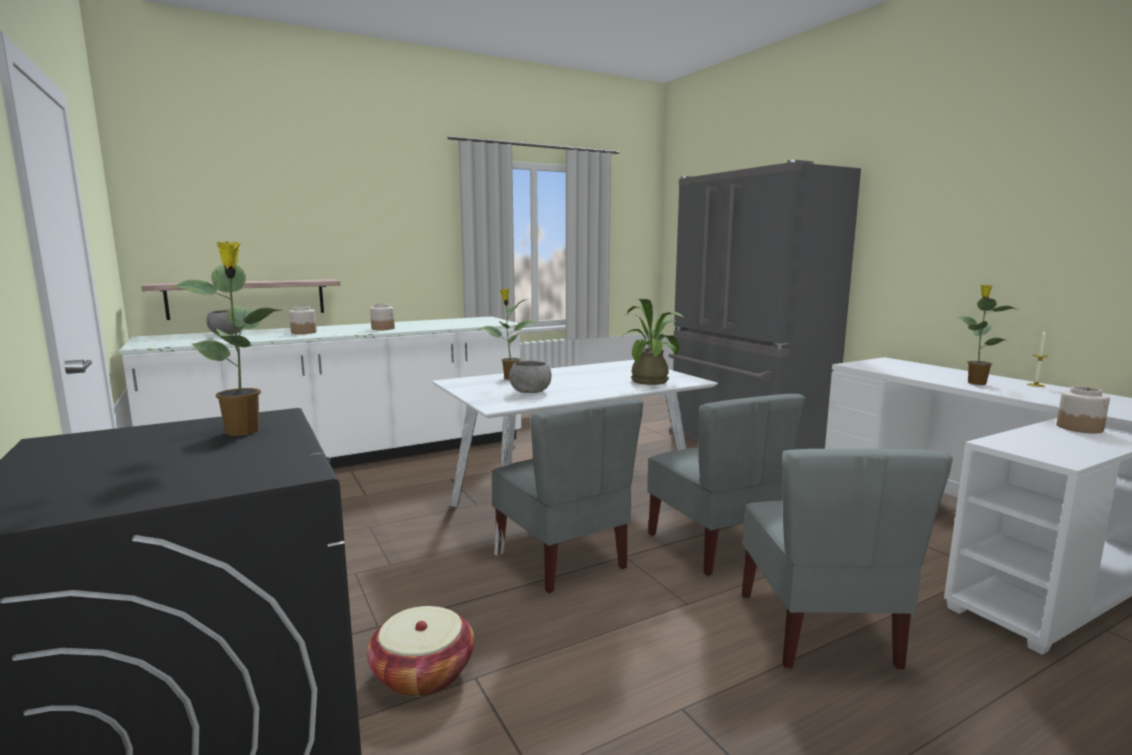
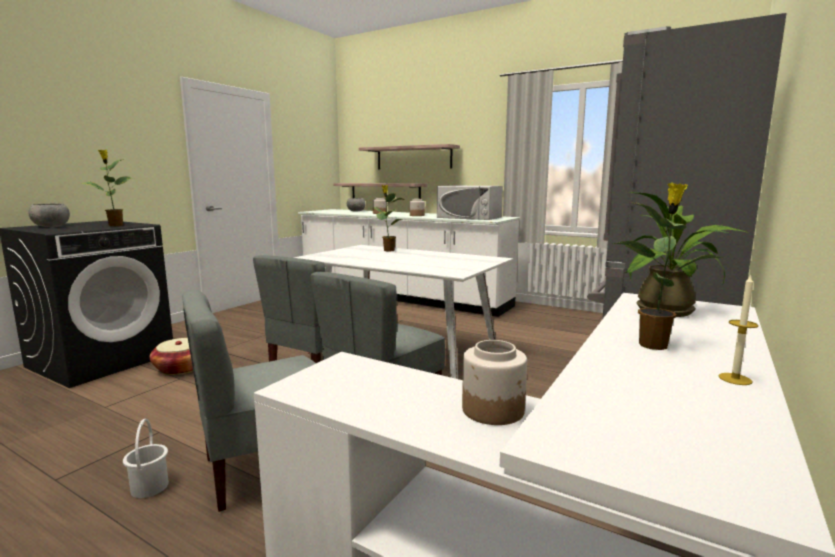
camera: 60 degrees right, 0 degrees up
grey bowl [509,361,551,393] -> grey bowl moved to [28,203,70,227]
potted plant [621,299,684,385] -> potted plant moved to [625,192,749,317]
none -> white bucket [123,419,169,498]
none -> shelf [359,144,460,169]
none -> white microwave [437,186,503,220]

